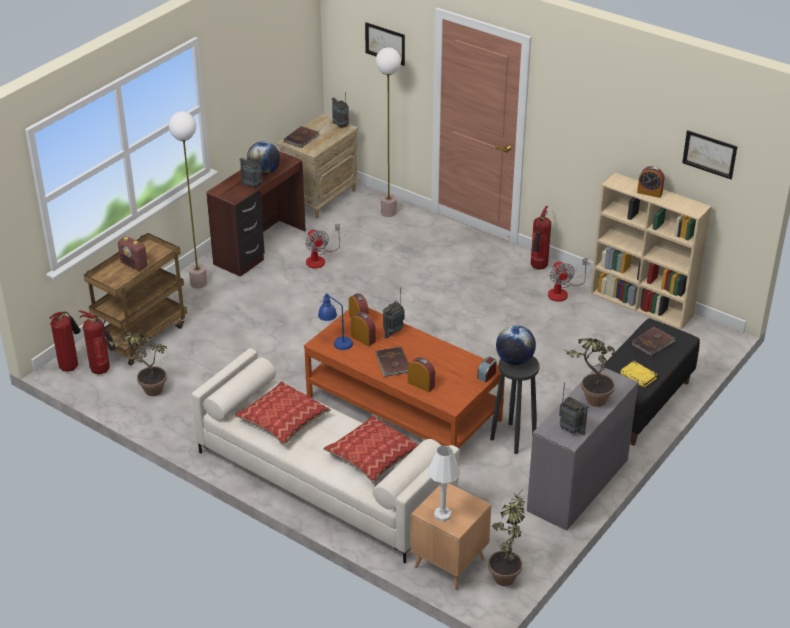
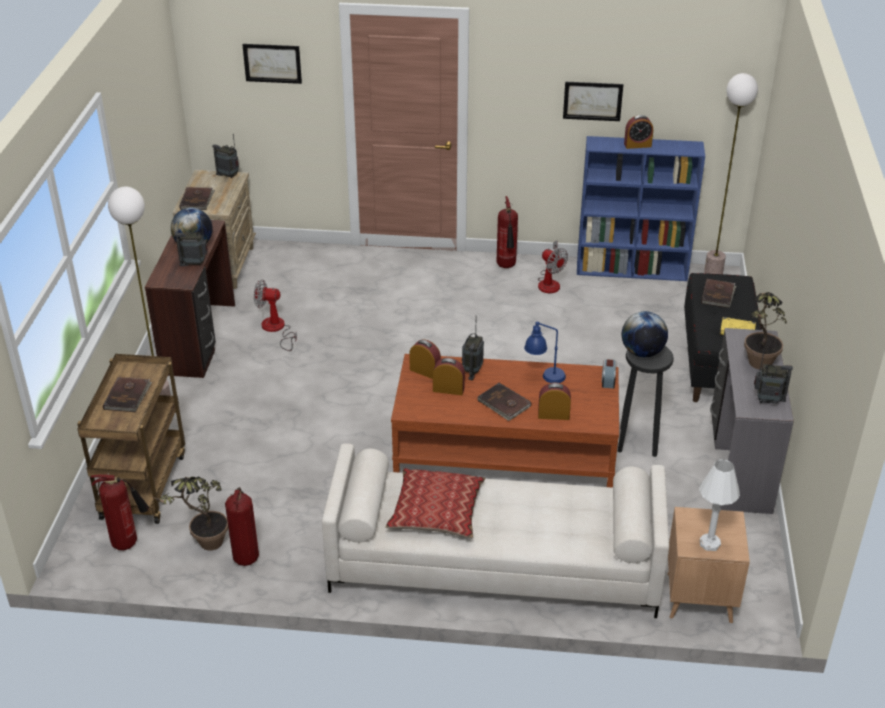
camera: 30 degrees left, 0 degrees up
fire extinguisher [49,312,81,372] -> fire extinguisher moved to [225,487,259,566]
radio [118,236,147,271] -> brown book [103,377,152,412]
fan [305,224,340,268] -> fan turned 150 degrees clockwise [254,279,297,351]
blue table lamp [318,293,353,350] -> blue table lamp moved to [524,321,566,383]
pillow [323,415,418,483] -> none
floor lamp [376,47,401,217] -> floor lamp moved to [704,73,758,274]
potted plant [488,492,525,586] -> none
beige bookcase [590,173,711,330] -> blue bookcase [577,136,705,281]
picture [682,130,738,180] -> picture moved to [563,82,623,121]

